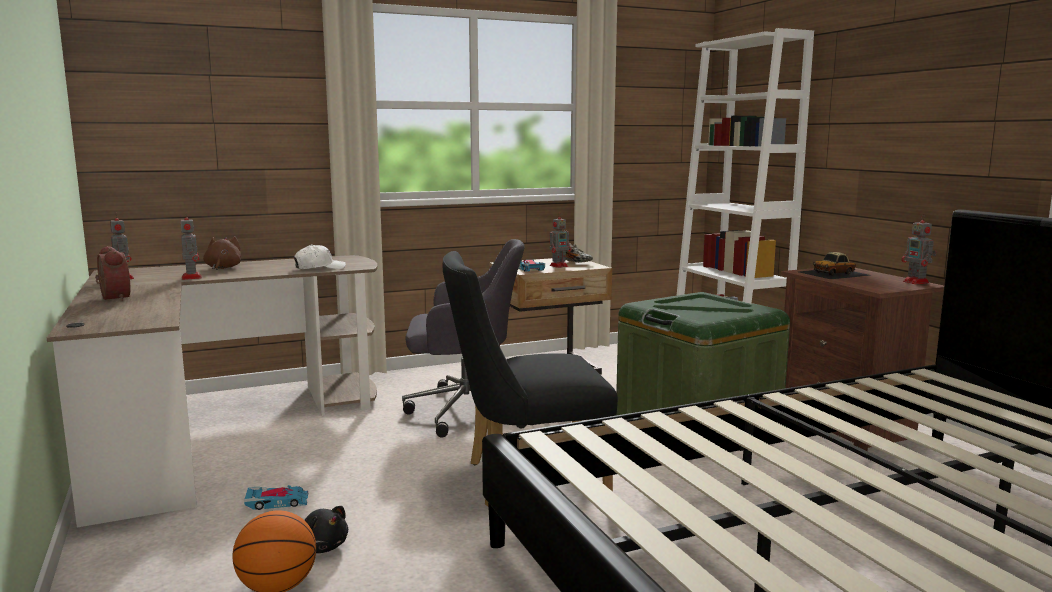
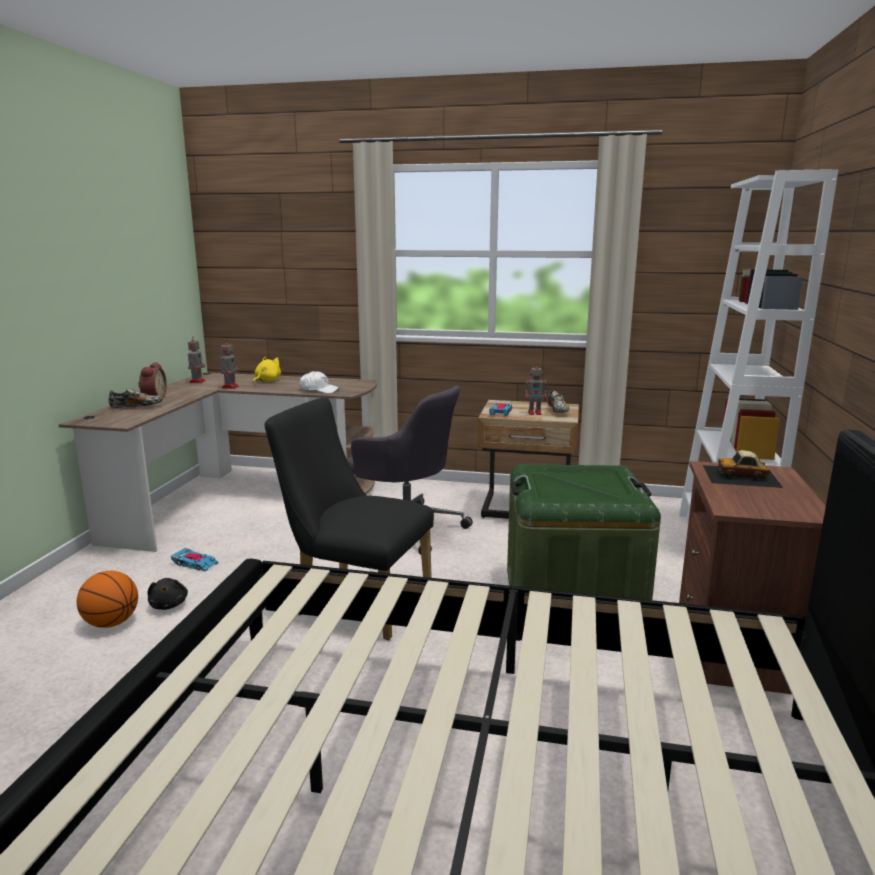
camera: 35 degrees right, 5 degrees up
brown plush toy [203,236,241,270] -> yellow plush toy [253,357,281,383]
toy robot [901,214,936,284] -> none
none -> shoe [108,388,163,408]

